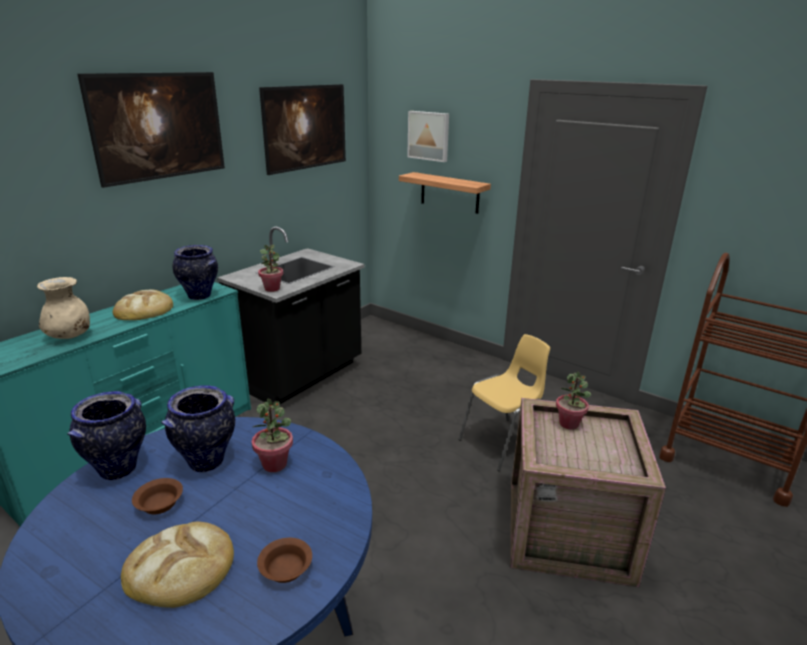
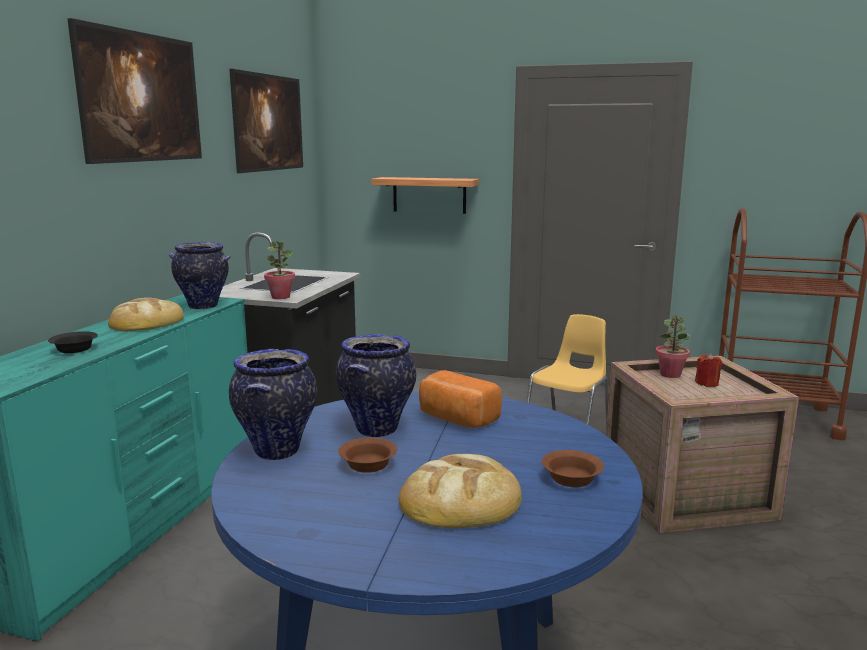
camera: 20 degrees left, 10 degrees down
beige vase [37,277,90,339] -> black bowl [48,331,98,353]
potted plant [252,399,293,472] -> bread [419,370,502,428]
picture [407,111,449,162] -> none
none -> red candle [695,353,722,387]

